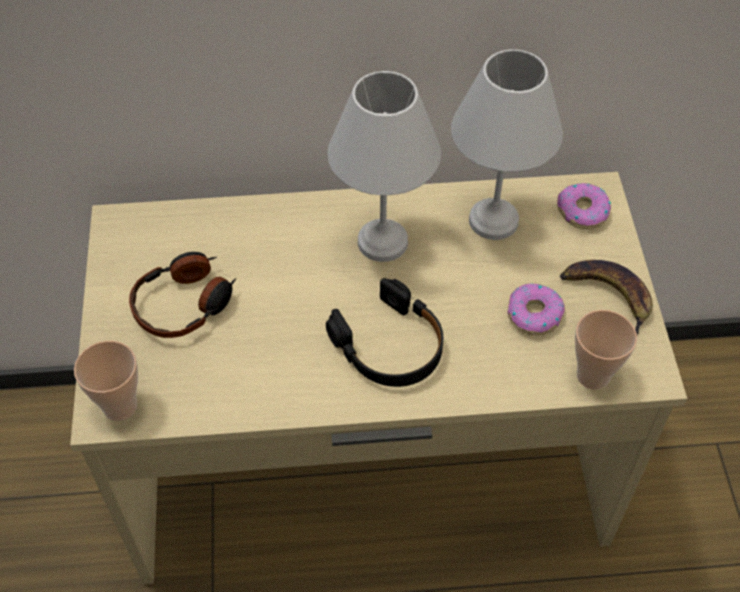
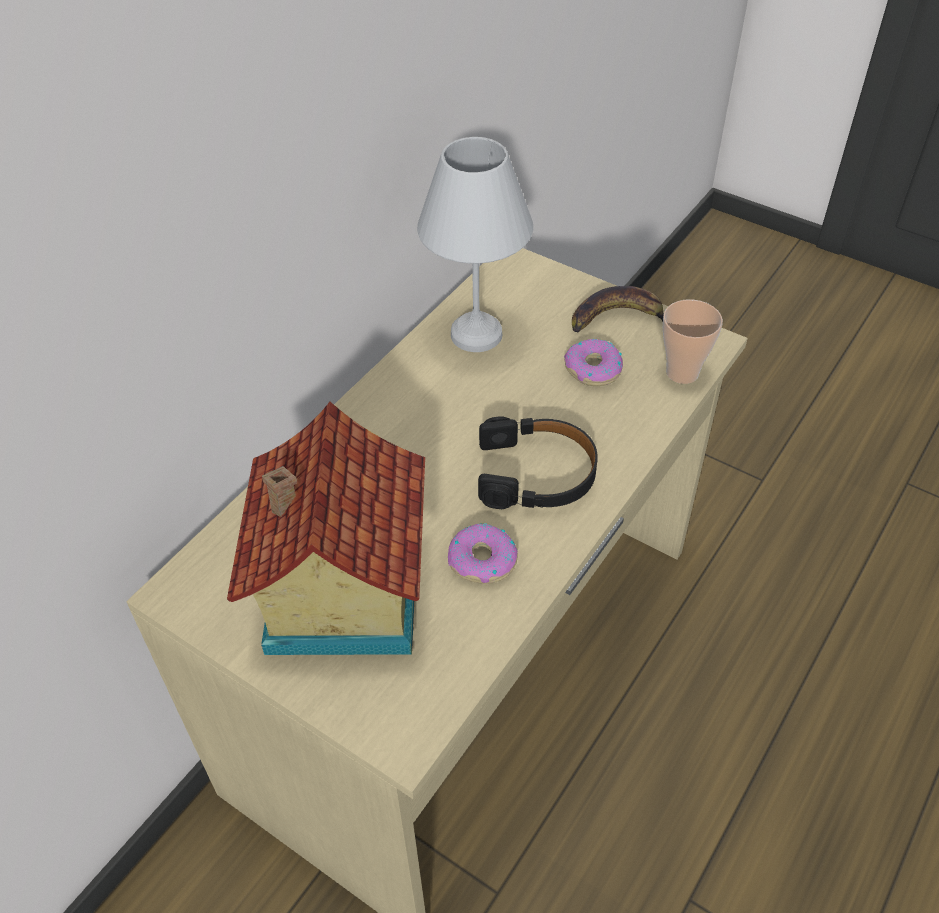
camera: 50 degrees left, 5 degrees down
cup [74,341,138,421] -> none
headphones [129,252,237,338] -> toy house [227,402,425,655]
white table lamp [327,71,441,262] -> none
donut [557,183,611,229] -> donut moved to [448,523,518,584]

